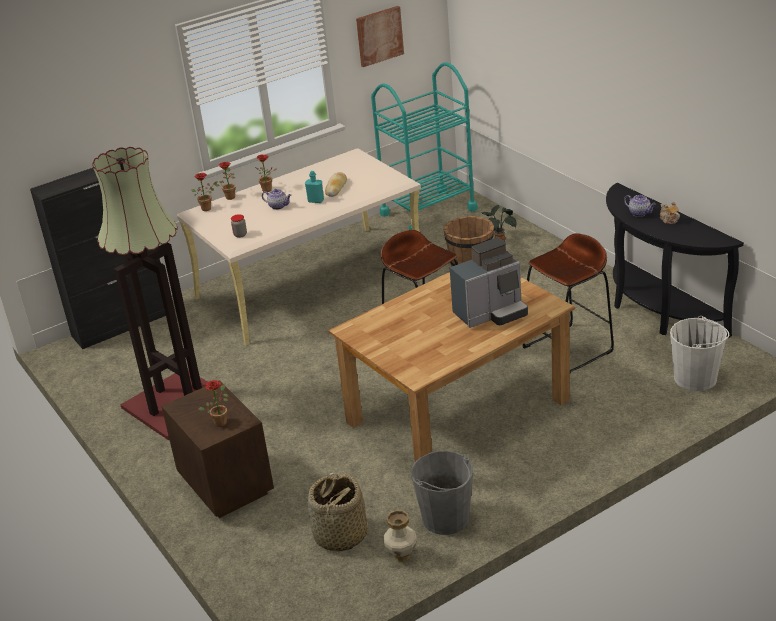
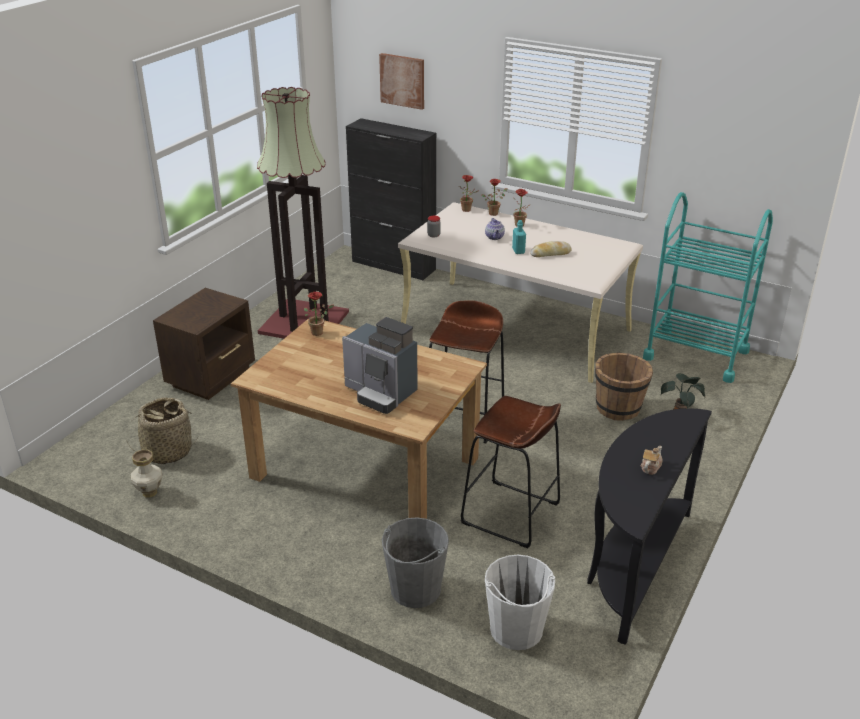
camera: 60 degrees right, 0 degrees up
potted plant [199,380,228,427] -> potted plant moved to [304,292,334,336]
picture [356,6,404,67] -> picture moved to [379,53,424,110]
grey bucket [411,451,473,535] -> grey bucket moved to [382,517,449,608]
teapot [624,195,656,217] -> none

